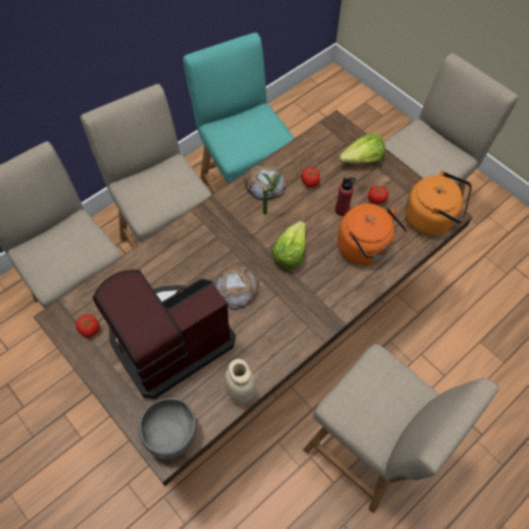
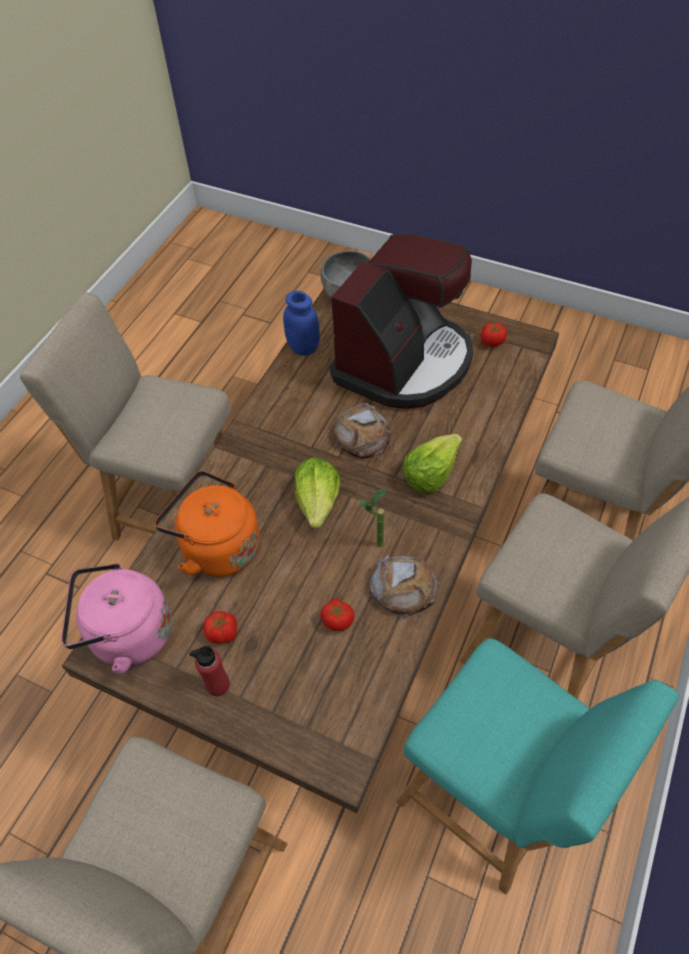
camera: 160 degrees right, 5 degrees down
beige jar [224,359,255,404] -> blue jar [283,291,320,356]
red bottle [335,177,356,216] -> red bottle moved to [189,646,230,696]
lettuce [339,134,385,164] -> lettuce moved to [403,434,462,493]
orange kettle [405,170,472,235] -> pink kettle [61,563,172,674]

